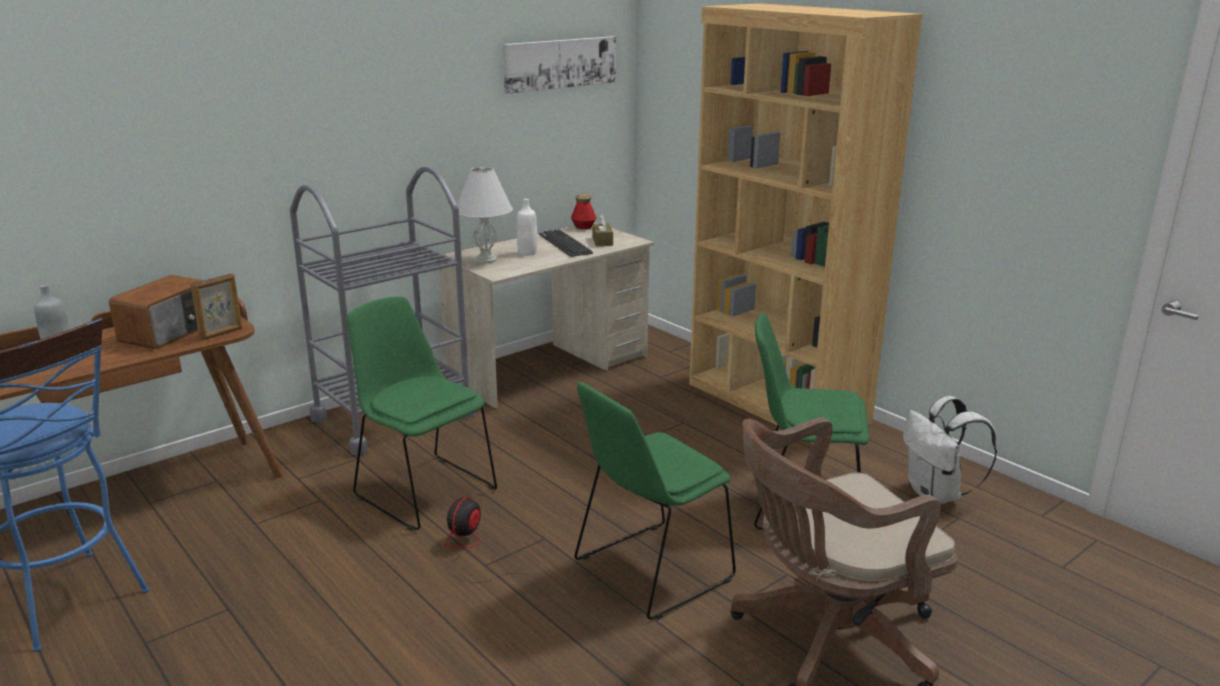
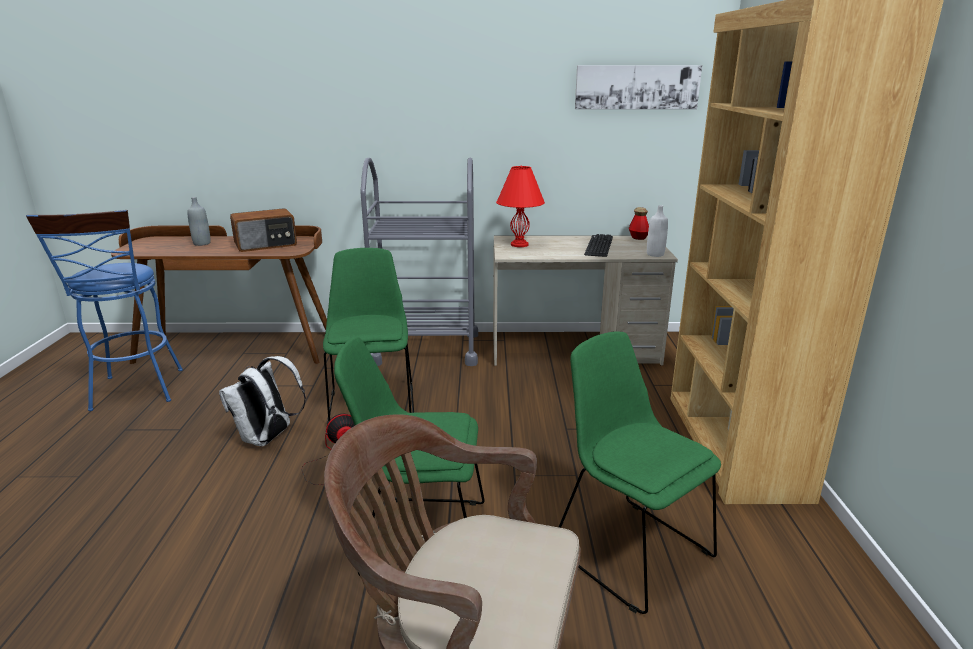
camera: 40 degrees right, 0 degrees up
picture frame [191,274,242,340] -> none
white table lamp [457,167,513,263] -> red table lamp [496,166,545,247]
white bottle [517,199,537,255] -> white bottle moved to [647,205,668,257]
brown tissue box [592,215,613,246] -> none
white backpack [903,396,997,504] -> white backpack moved to [219,356,306,447]

